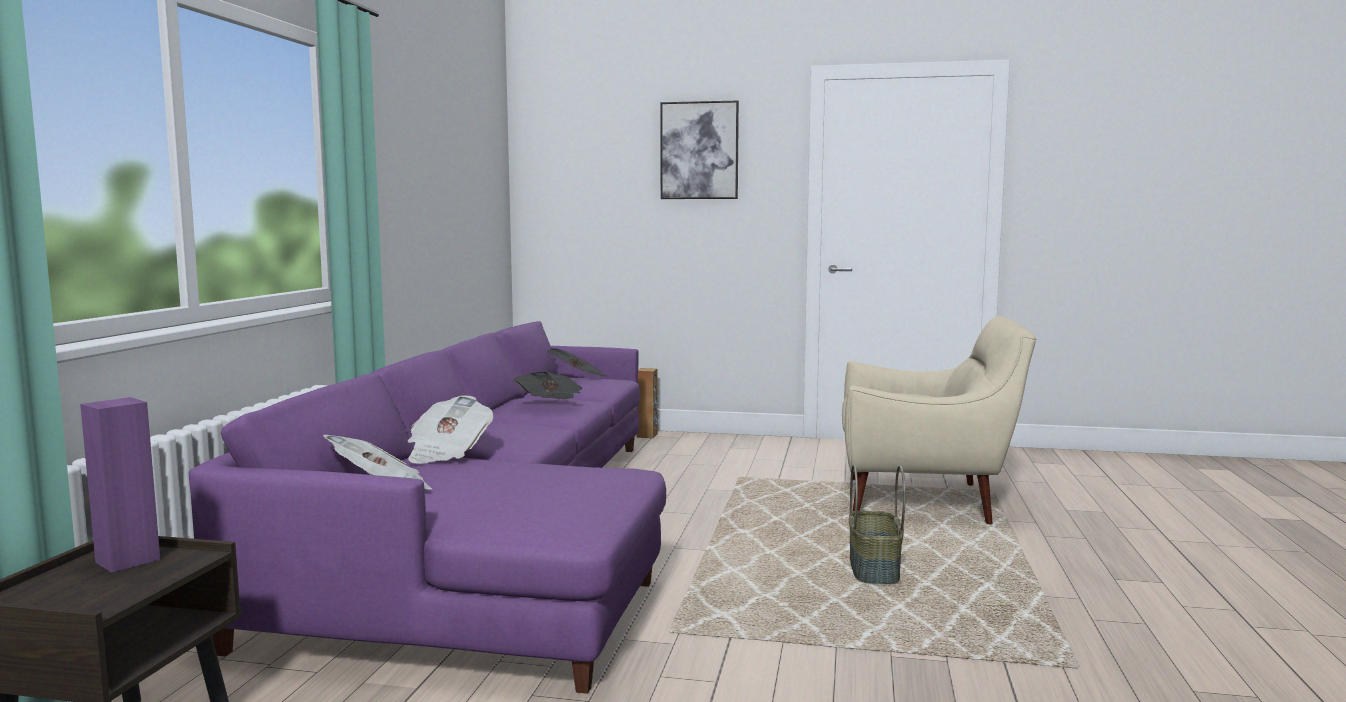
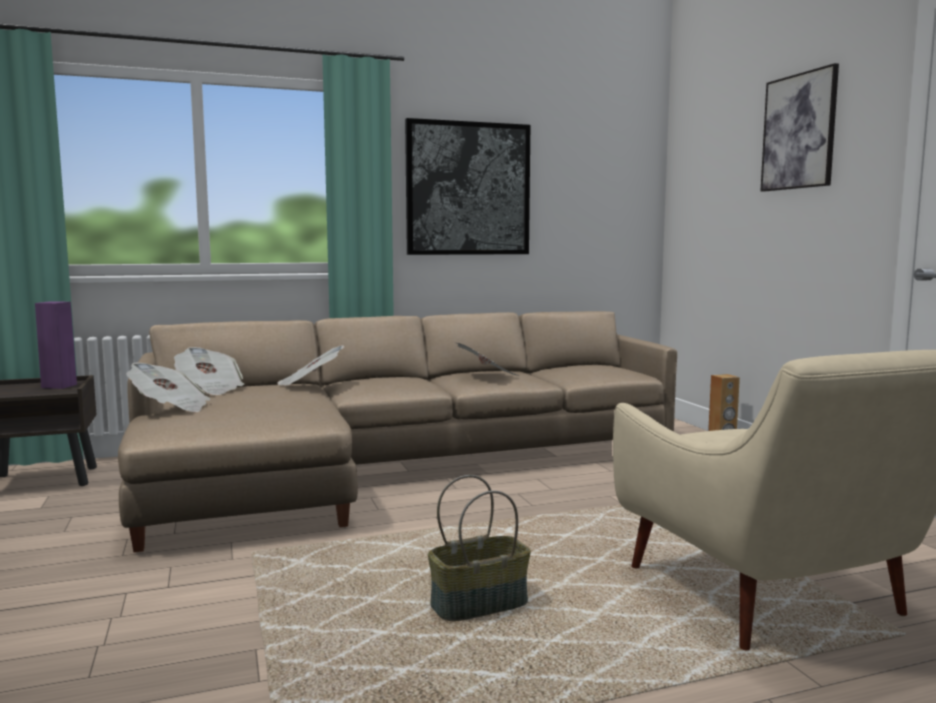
camera: 60 degrees right, 0 degrees up
purple sofa [189,321,666,694] -> beige sofa [118,311,677,552]
newspaper [547,348,608,376] -> newspaper moved to [127,362,211,412]
none -> picture [405,118,530,255]

